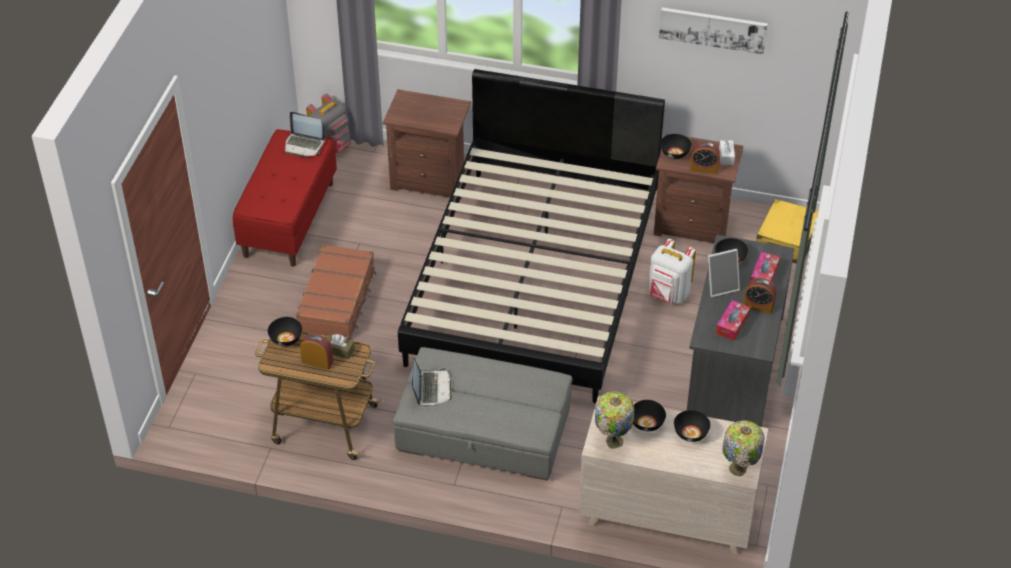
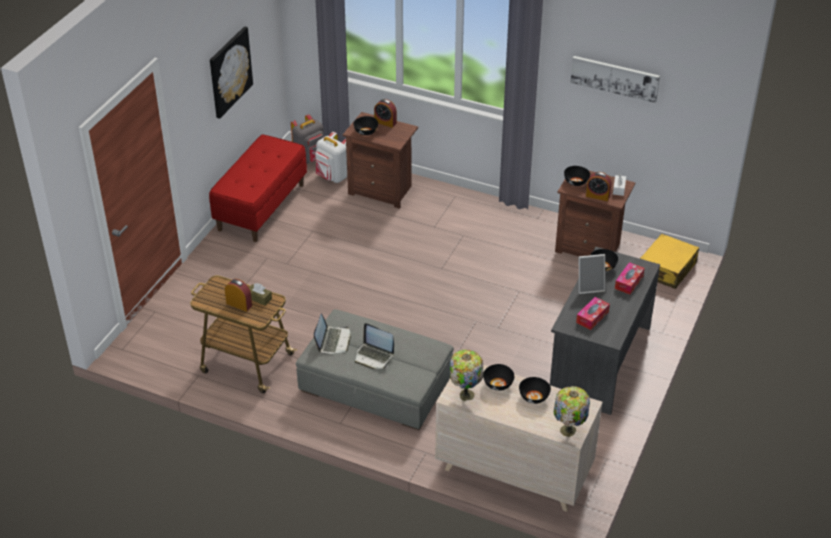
camera: 10 degrees right, 5 degrees down
black bowl [268,317,302,346] -> black bowl moved to [353,116,378,135]
laptop [285,112,325,157] -> laptop moved to [355,323,394,369]
brown suitcase [296,244,377,340] -> none
black bed [398,69,665,403] -> none
white backpack [648,239,696,304] -> white backpack moved to [315,132,347,183]
alarm clock [744,278,776,314] -> alarm clock moved to [374,99,397,128]
none -> picture [210,26,253,119]

